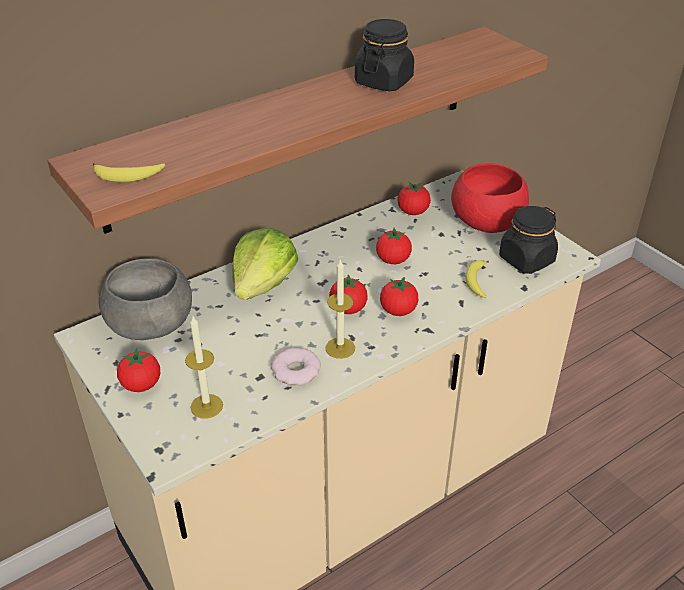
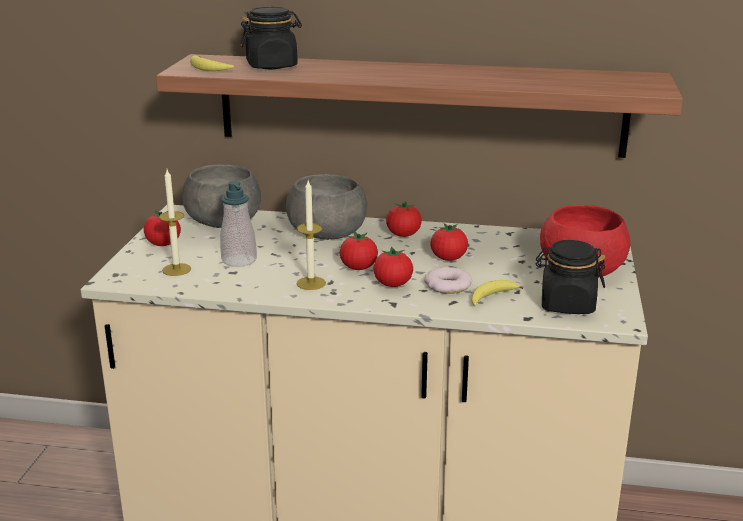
camera: 45 degrees right, 15 degrees down
lettuce [232,228,298,300] -> grey bowl [286,174,367,240]
donut [271,348,321,385] -> donut moved to [424,267,472,294]
black jar [355,19,414,91] -> black jar moved to [240,7,302,69]
tomato [397,182,431,215] -> tomato moved to [386,201,422,237]
none -> soap dispenser [220,181,257,267]

